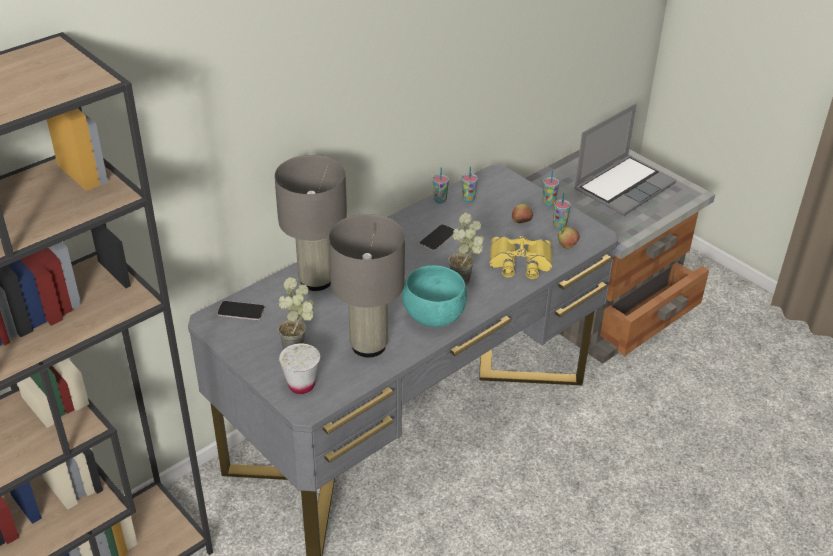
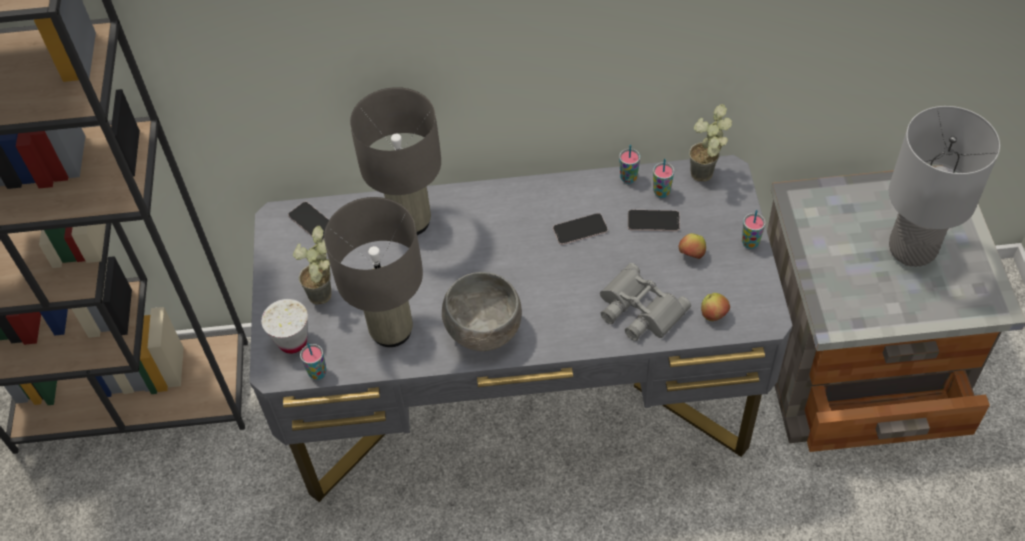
camera: 40 degrees right, 15 degrees up
turquoise bowl [402,265,467,327] -> grey bowl [442,272,522,351]
potted plant [448,213,485,285] -> potted plant moved to [689,104,732,181]
yellow binoculars [490,236,552,279] -> grey binoculars [600,263,691,341]
cup [553,193,571,229] -> cup moved to [300,343,327,380]
laptop [574,103,676,216] -> grey table lamp [889,106,1000,267]
none -> phone [628,210,680,231]

